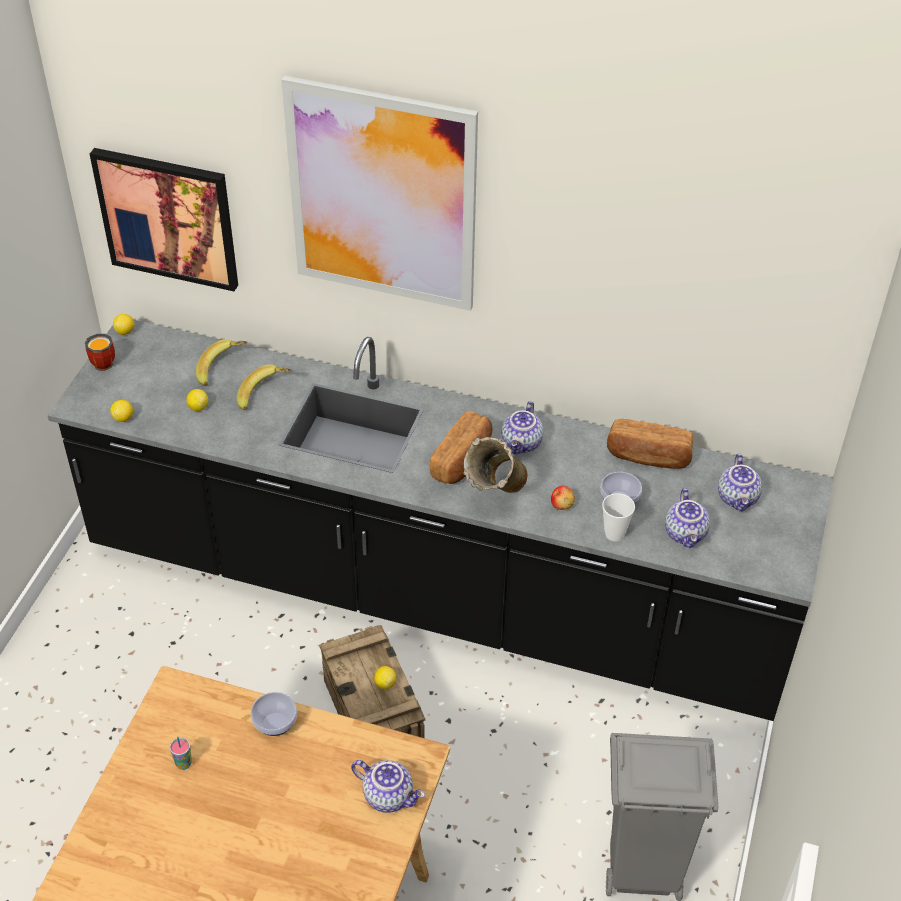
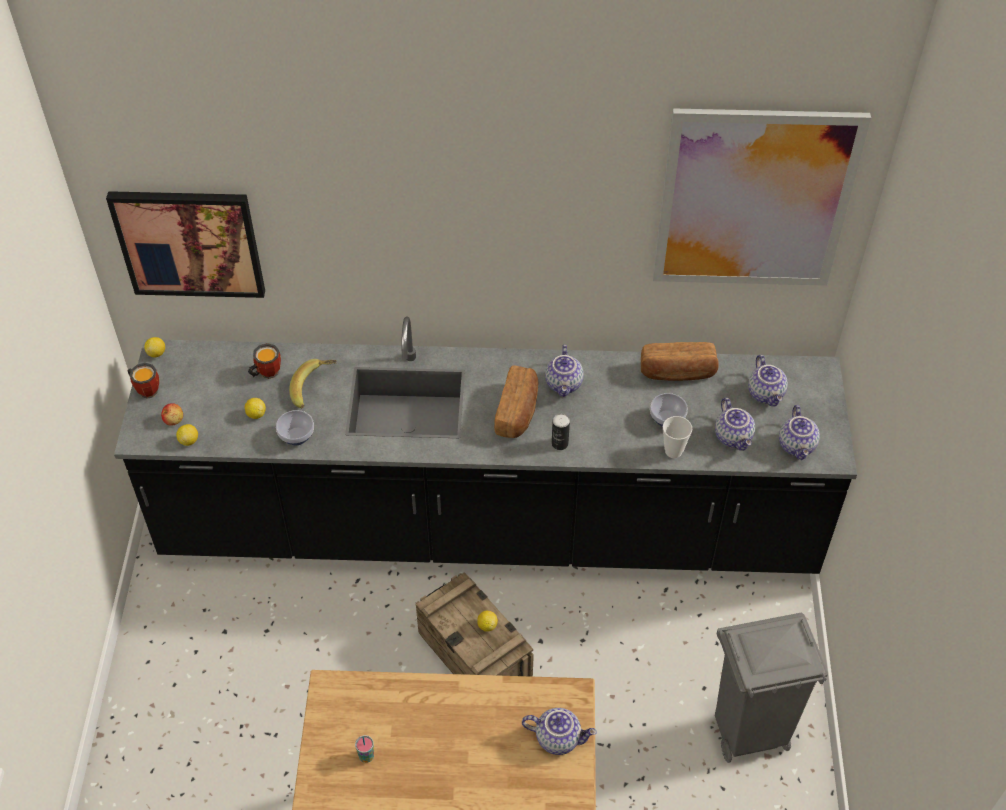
camera: 15 degrees left, 5 degrees up
banana [196,339,247,386] -> mug [248,343,281,379]
bowl [251,692,297,736] -> bowl moved to [276,410,314,445]
picture [281,76,478,311] -> picture moved to [653,108,871,286]
beige vase [463,437,527,493] -> can [552,414,570,450]
apple [551,486,575,510] -> apple moved to [161,403,183,426]
none -> teapot [779,405,820,460]

